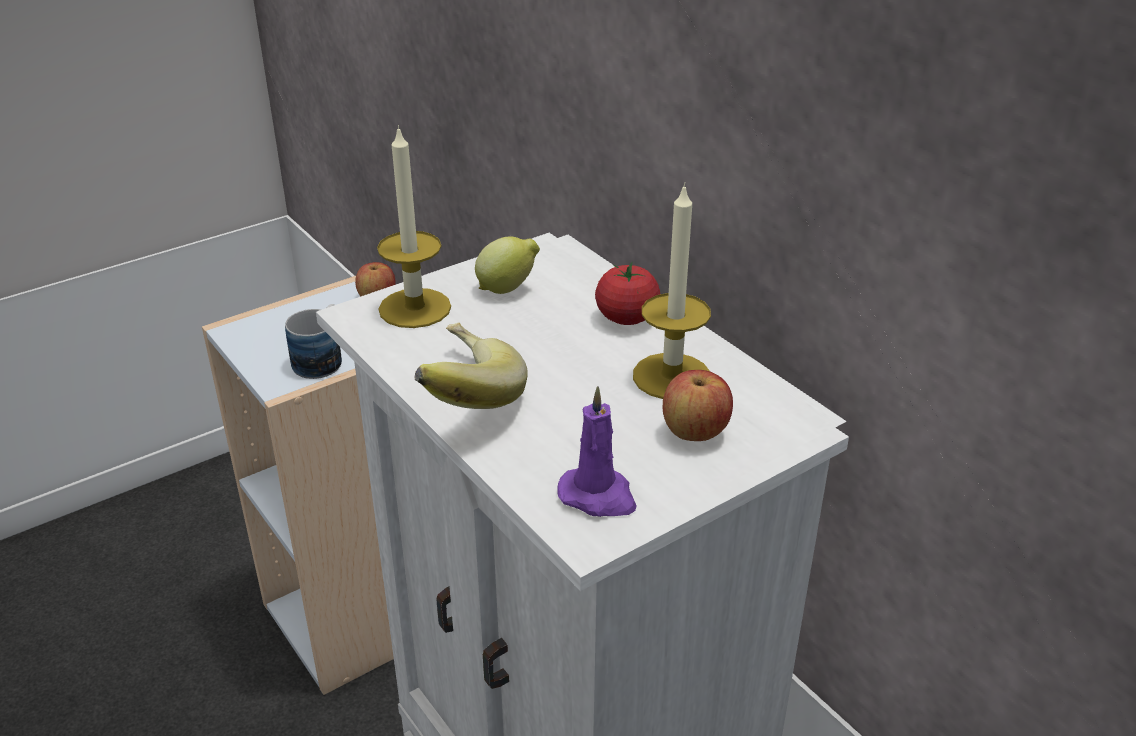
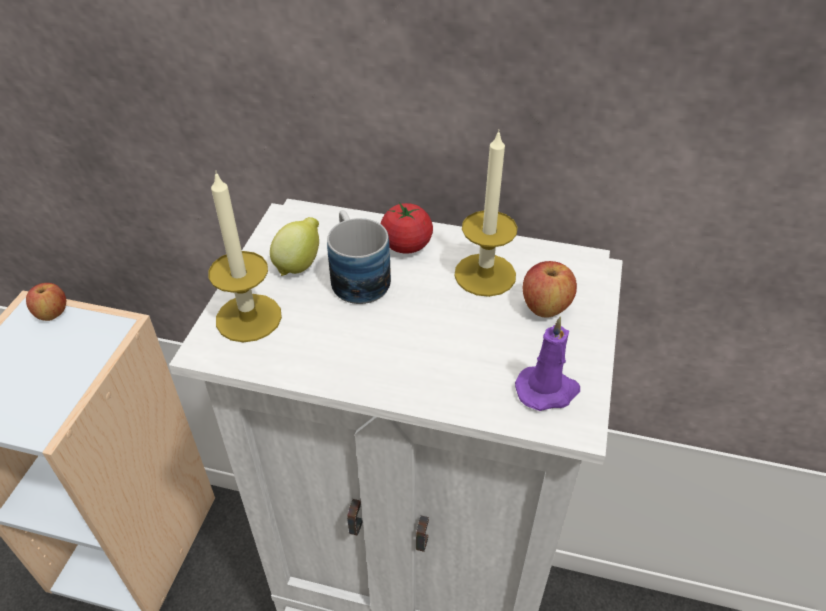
camera: 40 degrees left, 10 degrees up
mug [285,304,342,379] -> mug moved to [327,210,391,304]
banana [415,322,528,409] -> none

